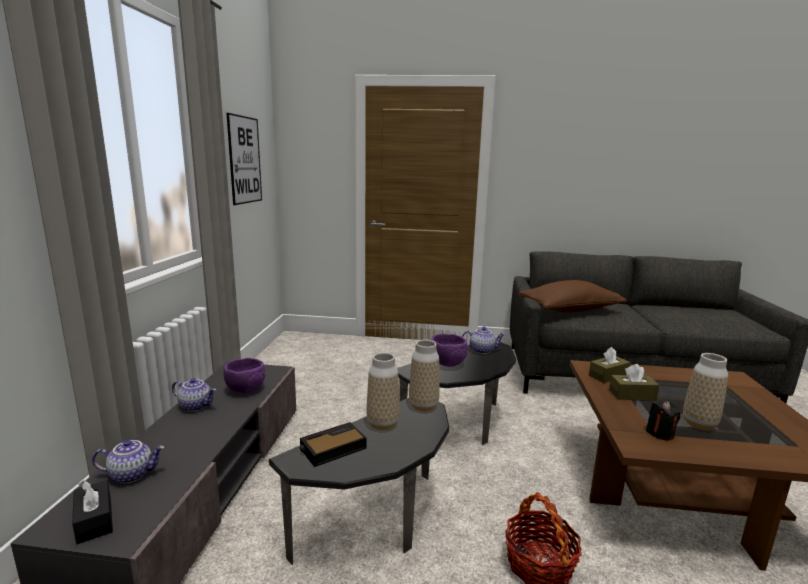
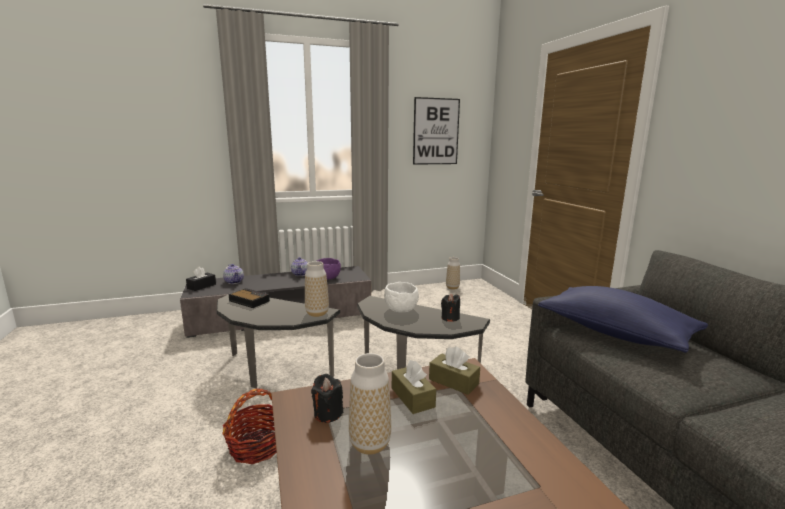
camera: 65 degrees right, 0 degrees up
vase [366,352,400,430] -> vase moved to [446,257,460,290]
purple bowl [431,334,468,367] -> white bowl [384,282,419,312]
teapot [462,327,505,354] -> black candle [441,293,460,322]
brown pillow [518,280,627,313] -> blue pillow [538,286,708,353]

